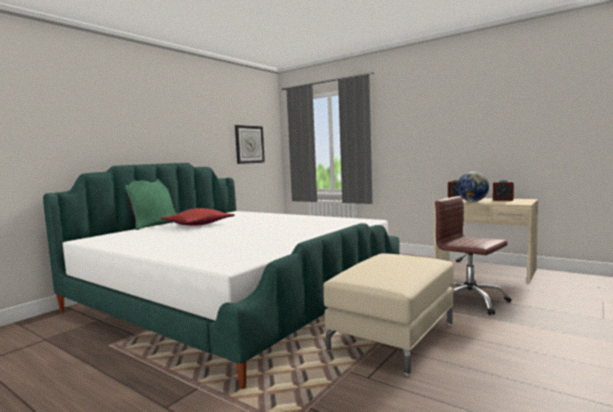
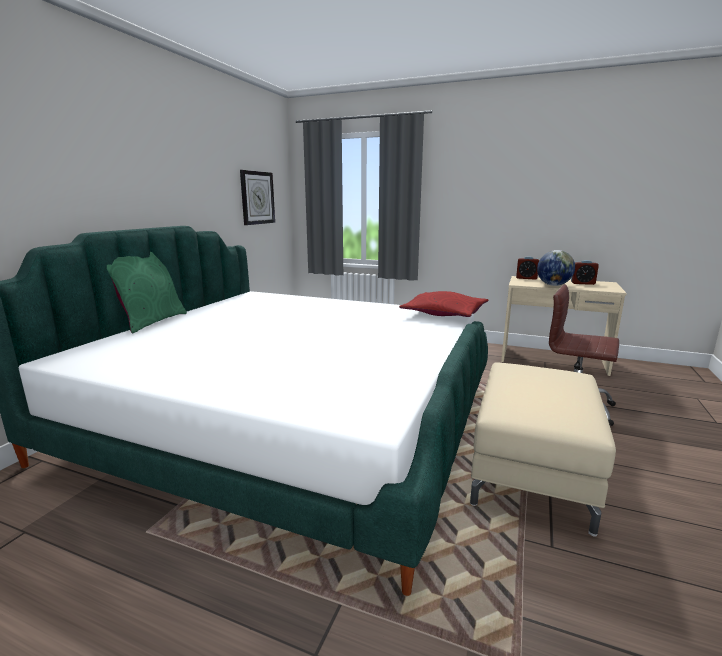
camera: 15 degrees left, 10 degrees up
red pillow [161,208,235,226] -> red pillow moved to [399,291,488,317]

